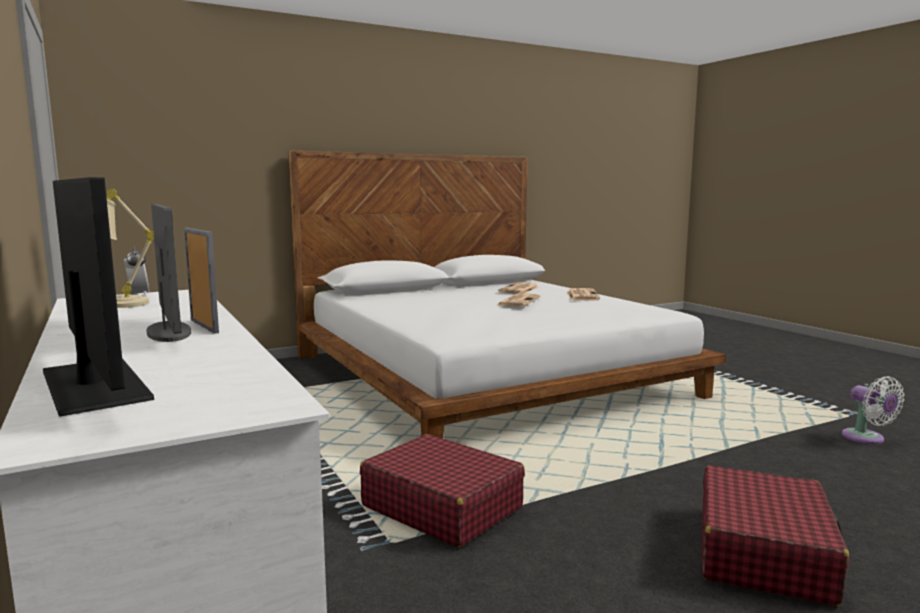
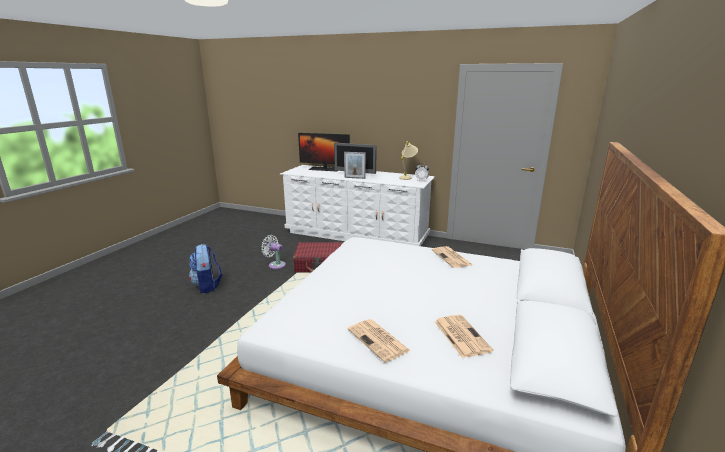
camera: 140 degrees right, 10 degrees up
newspaper [497,293,540,307] -> newspaper moved to [431,246,472,268]
red suitcase [702,465,849,606] -> backpack [189,244,222,293]
white fan [842,376,904,444] -> white fan moved to [261,235,286,269]

